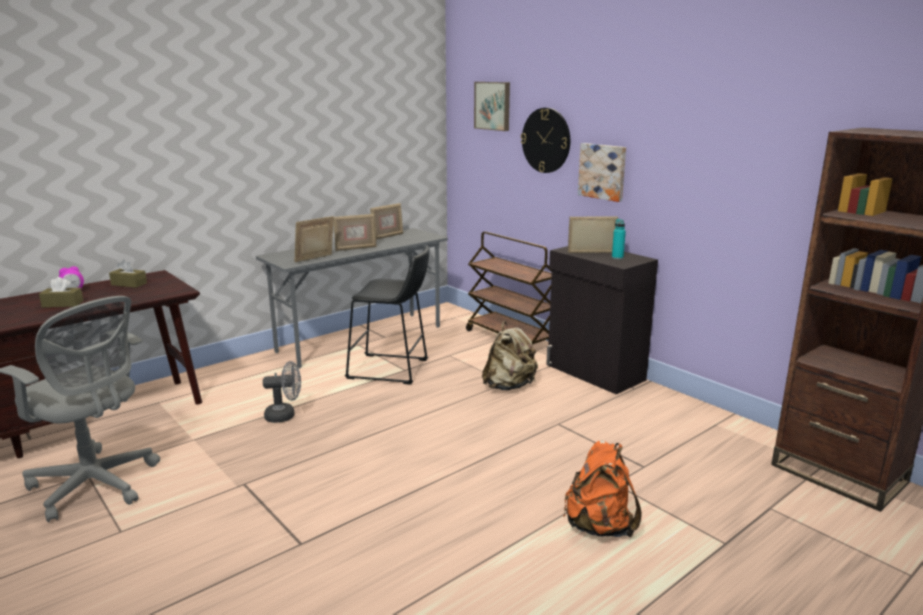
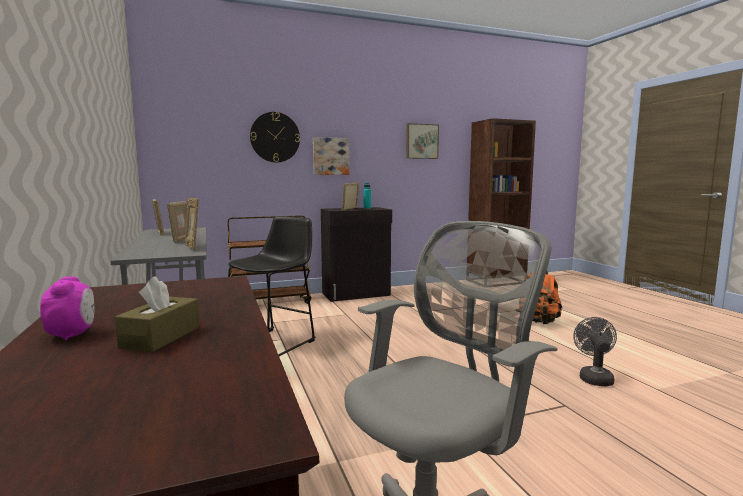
camera: 70 degrees left, 10 degrees down
brown tissue box [109,260,147,288] -> none
grey fan [263,361,301,423] -> grey fan moved to [573,317,617,386]
picture [474,82,510,131] -> picture moved to [406,123,439,159]
beige backpack [482,321,538,390] -> none

